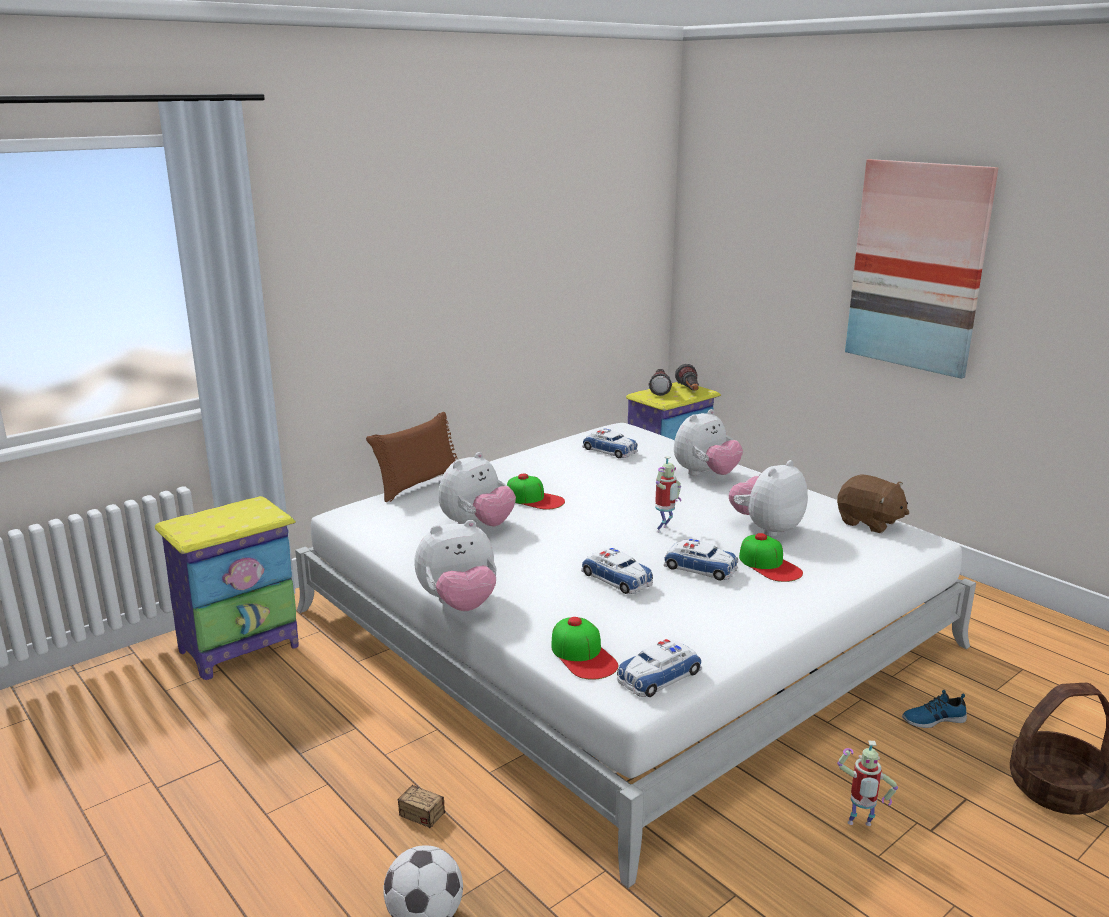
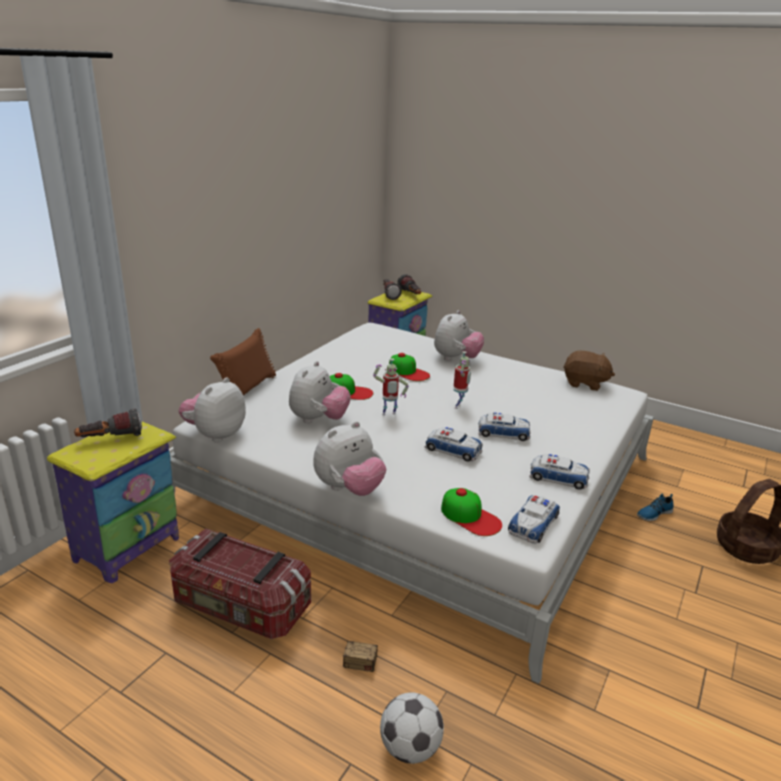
camera: 20 degrees left, 5 degrees up
toy car [582,428,638,458] -> toy car moved to [530,454,590,490]
plush toy [729,460,808,537] -> plush toy moved to [178,377,246,443]
cap [739,533,803,582] -> cap moved to [389,353,430,381]
toy robot [837,741,898,826] -> toy robot moved to [373,358,409,415]
picture [845,159,999,379] -> none
none -> flashlight [74,409,142,437]
none -> storage box [169,529,311,639]

